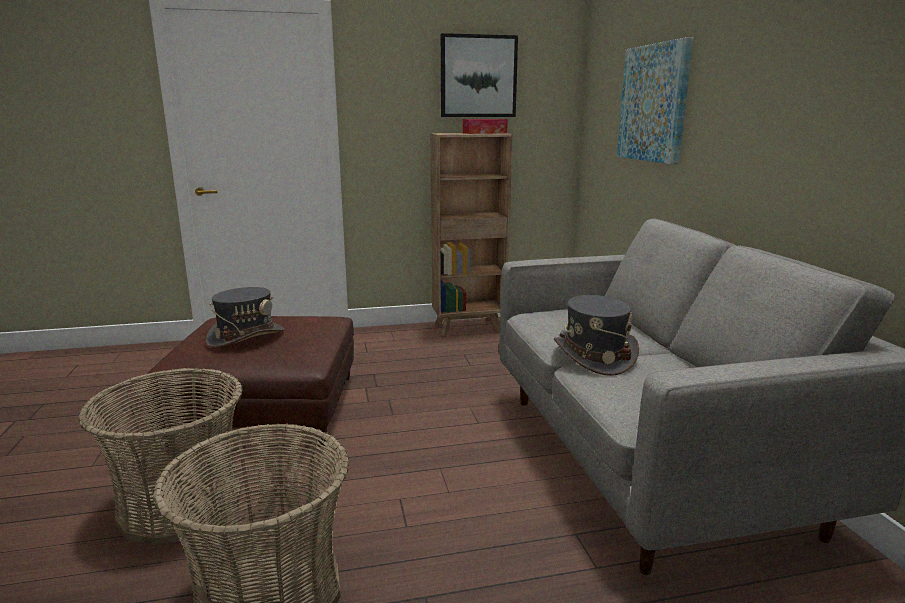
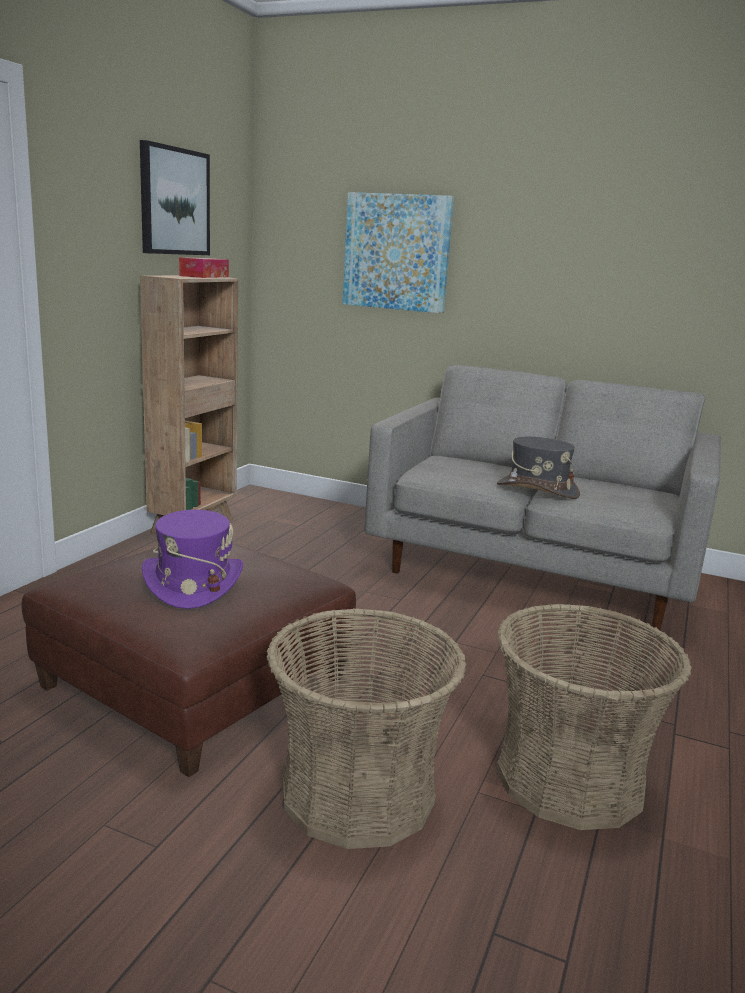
camera: 55 degrees left, 0 degrees up
grey hat [205,287,285,348] -> purple hat [142,510,243,609]

